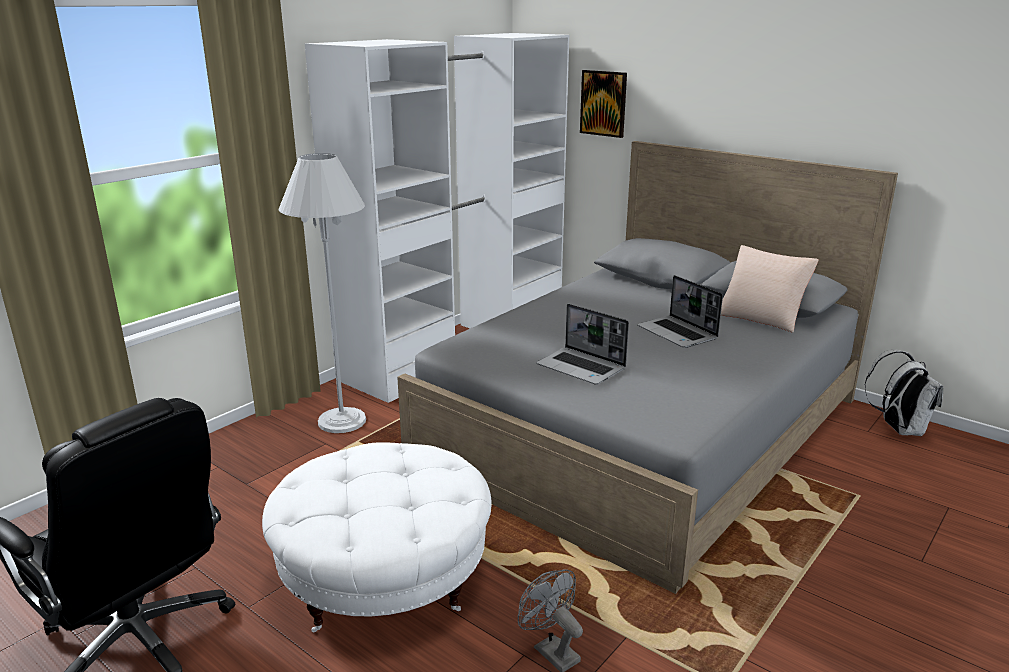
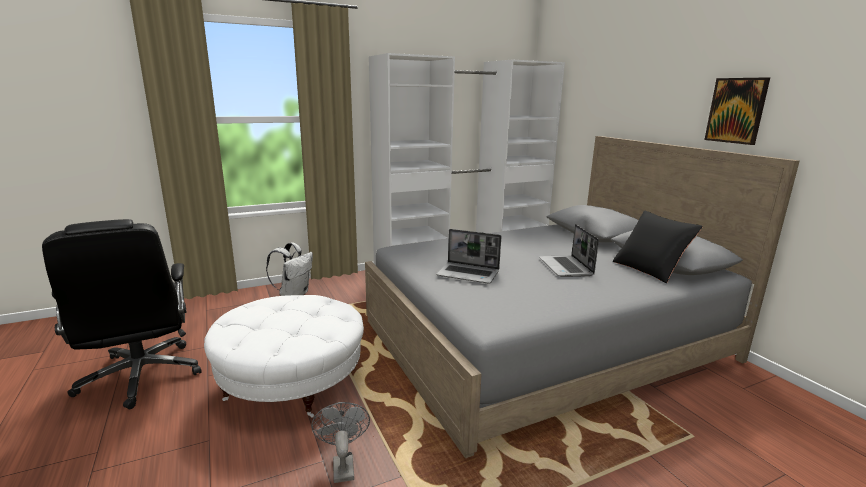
camera: 25 degrees right, 5 degrees down
white floor lamp [279,153,366,433] -> none
laptop [536,304,629,385] -> laptop turned 45 degrees counterclockwise [436,229,501,283]
picture [580,70,627,138] -> picture moved to [704,77,770,145]
beige pillow [721,245,819,333] -> black pillow [613,211,703,283]
white backpack [865,349,943,436] -> white backpack moved to [266,242,313,296]

